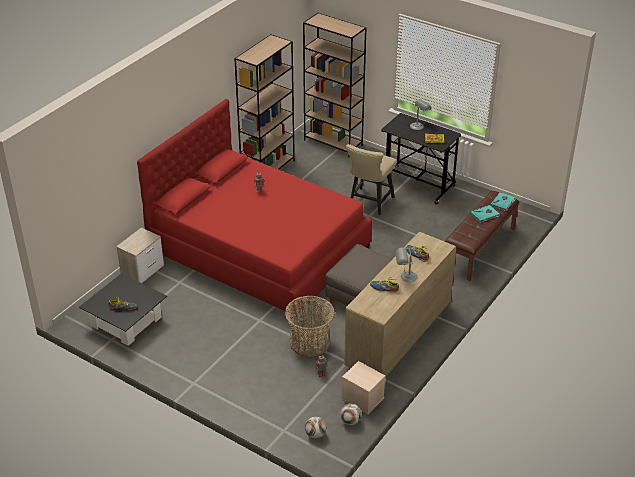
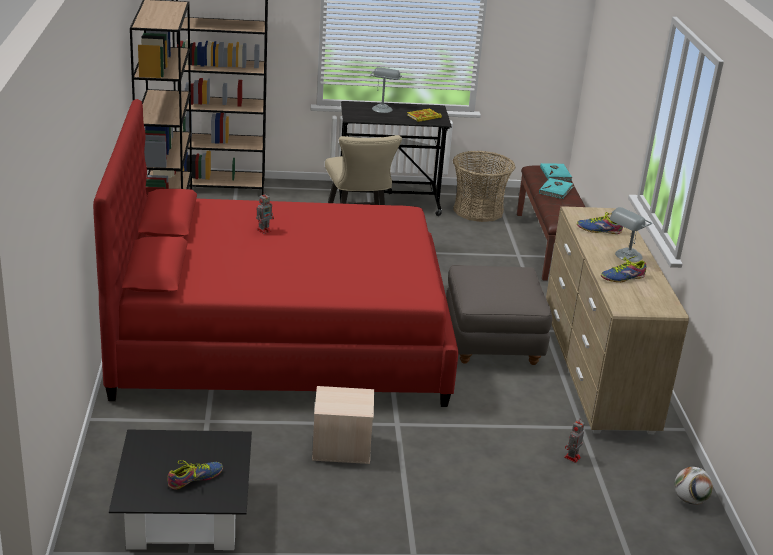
camera: 40 degrees left, 10 degrees down
nightstand [116,228,164,283] -> none
basket [285,296,335,357] -> basket moved to [453,151,515,222]
football [305,417,326,439] -> none
beige storage box [342,361,385,414] -> beige storage box moved to [312,386,374,464]

